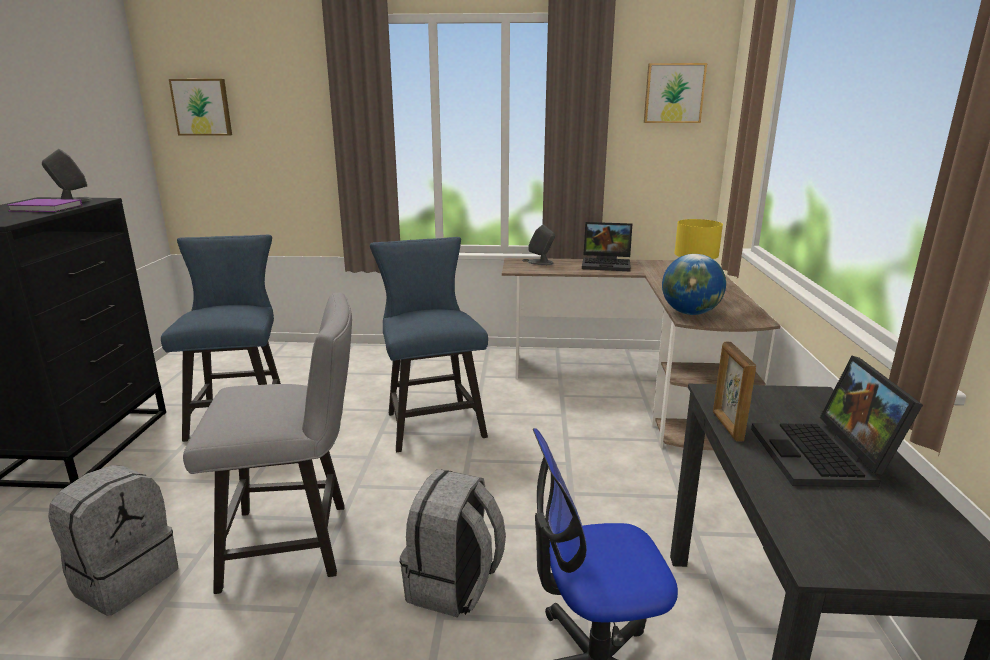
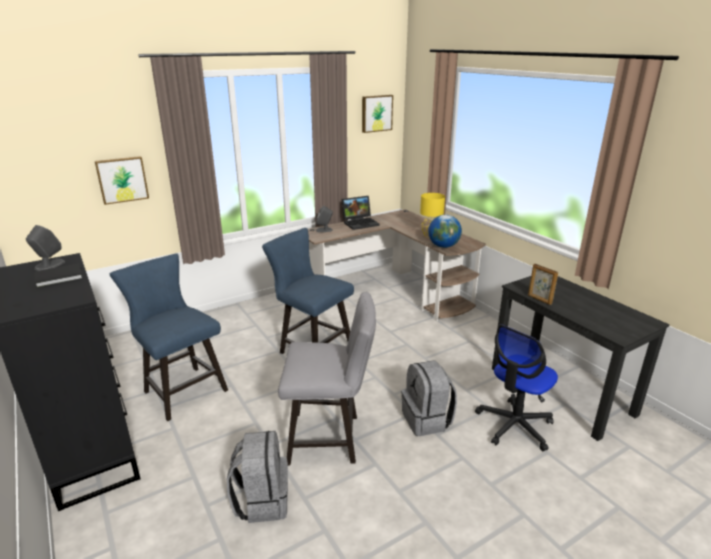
camera: 35 degrees left, 5 degrees up
purple book [7,199,82,212] -> black book [34,263,83,288]
picture [169,79,232,136] -> picture moved to [95,156,149,205]
grey chair [183,293,352,594] -> grey chair turned 45 degrees clockwise [278,292,376,465]
laptop [751,356,923,487] -> none

